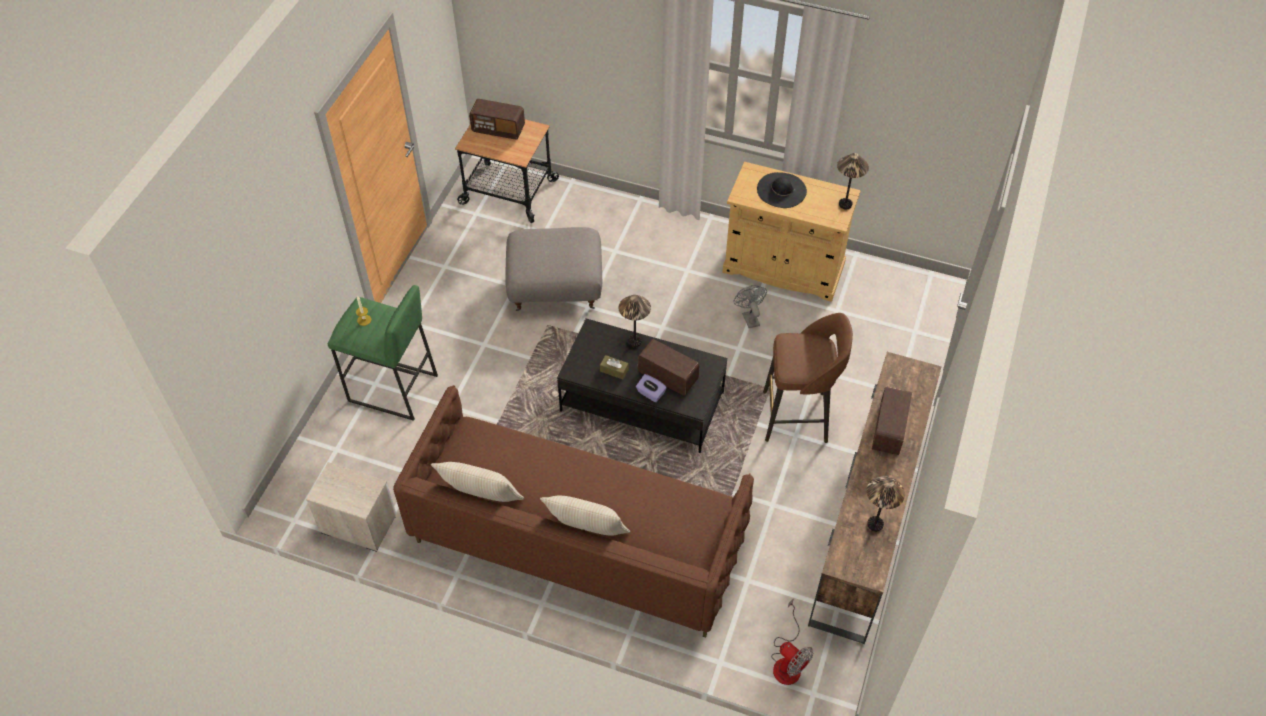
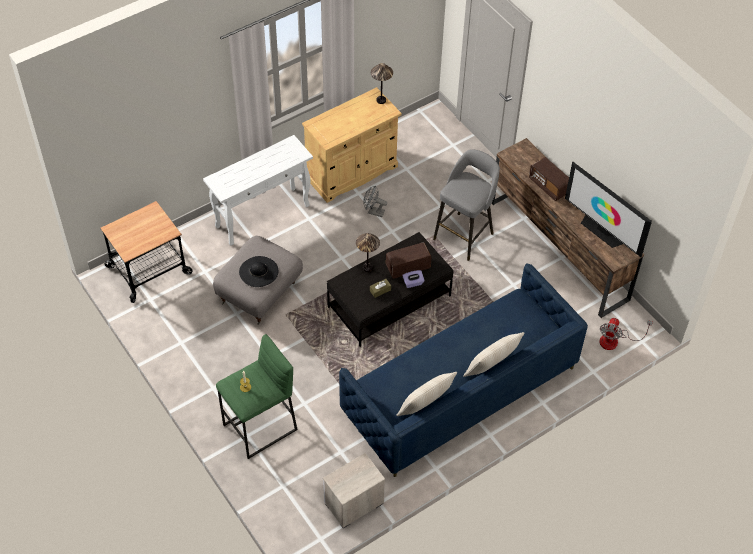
camera: 55 degrees left, 0 degrees up
brown sofa [393,385,754,637] -> blue sofa [339,264,588,477]
radio [469,99,525,139] -> none
black hat [757,172,807,208] -> black hat moved to [239,256,279,287]
brown stool [763,313,853,443] -> grey stool [433,149,500,261]
fan [771,598,813,685] -> fan turned 120 degrees clockwise [599,318,653,350]
table lamp [866,476,905,532] -> television [565,162,652,257]
none -> white console table [203,135,313,246]

